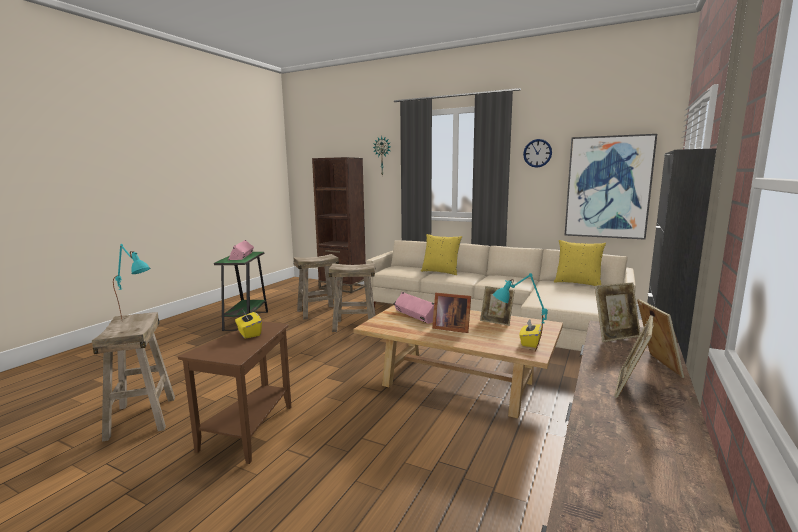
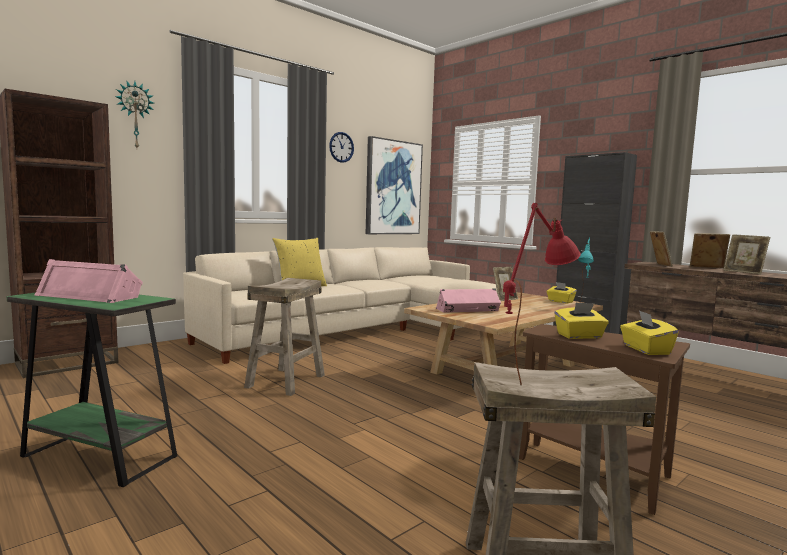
camera: 70 degrees left, 5 degrees down
turquoise table lamp [113,244,150,319] -> red table lamp [503,203,581,385]
beige stool [293,254,339,320] -> none
picture frame [432,293,471,333] -> none
yellow pillow [554,240,606,286] -> none
none -> yellow tissue box [620,310,679,355]

